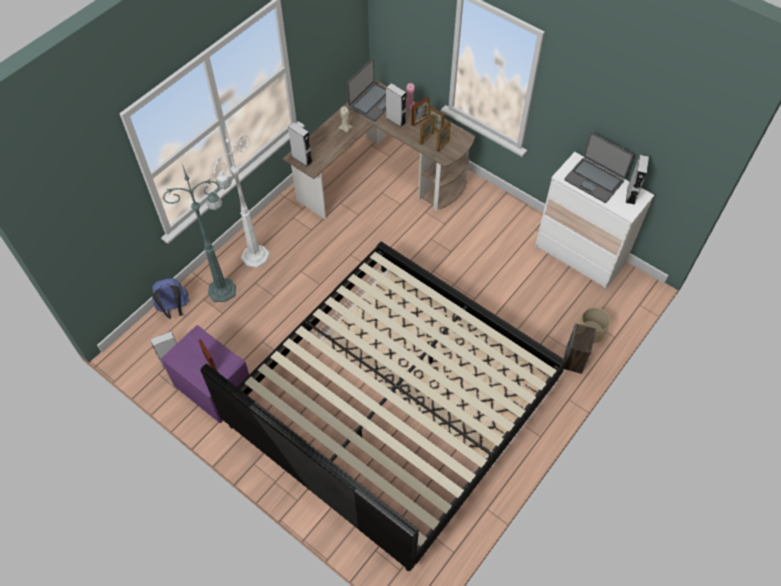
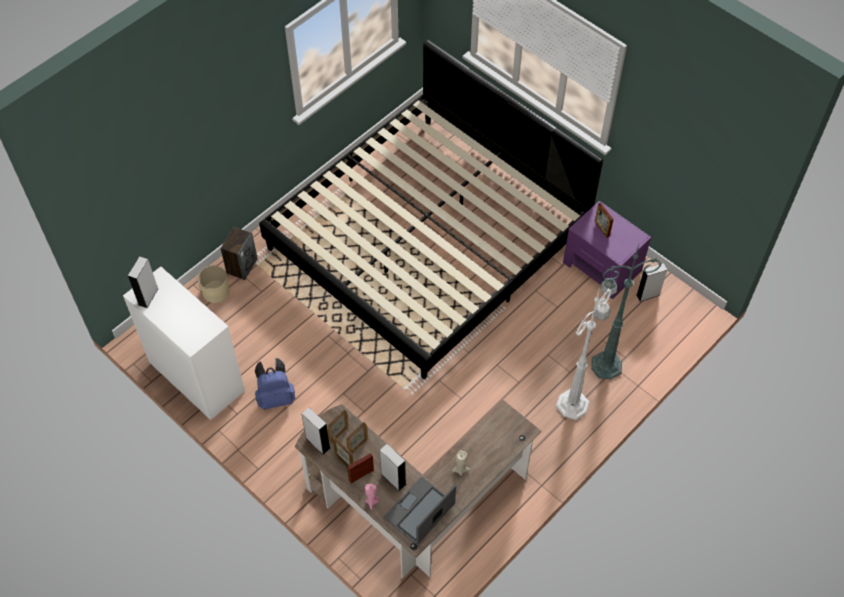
camera: 175 degrees left, 0 degrees up
blue backpack [152,278,189,319] -> blue backpack moved to [255,358,295,410]
grey speaker [288,122,312,167] -> grey speaker moved to [302,408,330,455]
laptop [564,132,634,203] -> none

